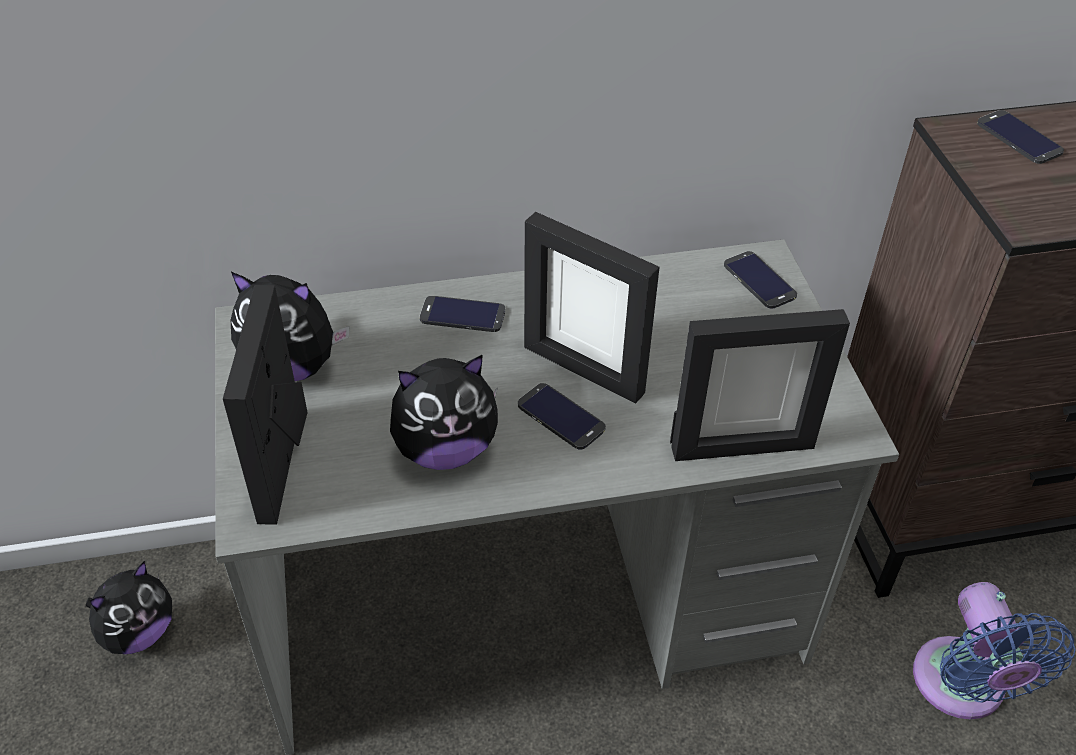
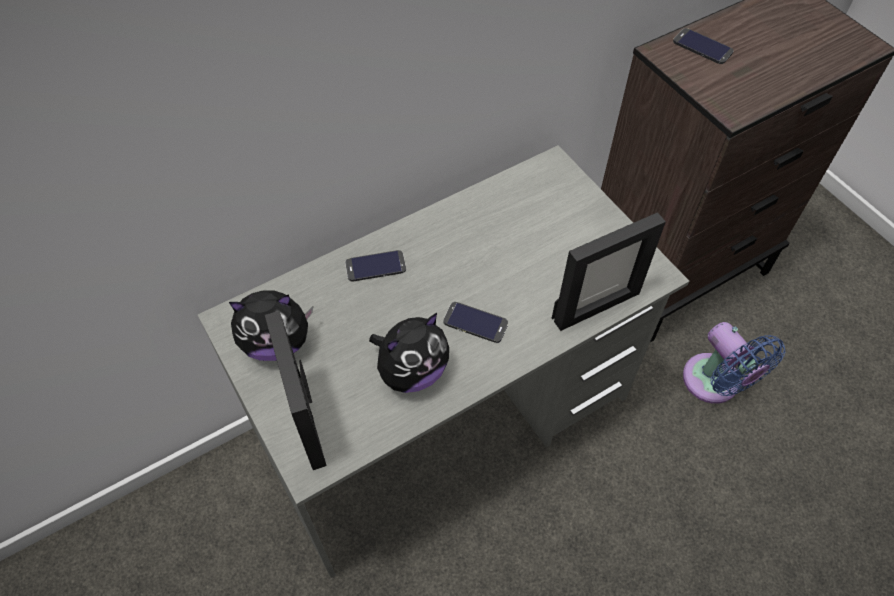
camera: 20 degrees left, 10 degrees up
plush toy [86,561,172,654] -> none
picture frame [524,212,660,404] -> none
phone [724,251,797,309] -> none

